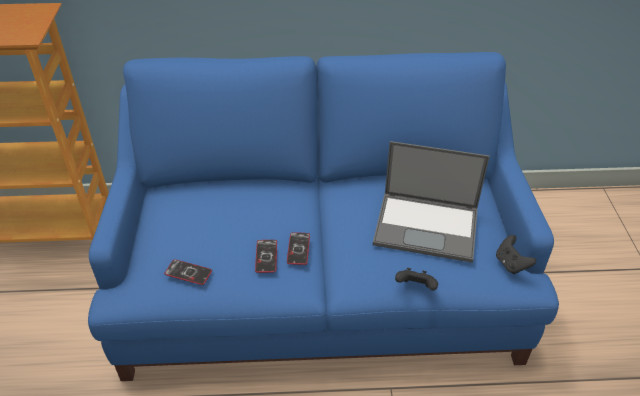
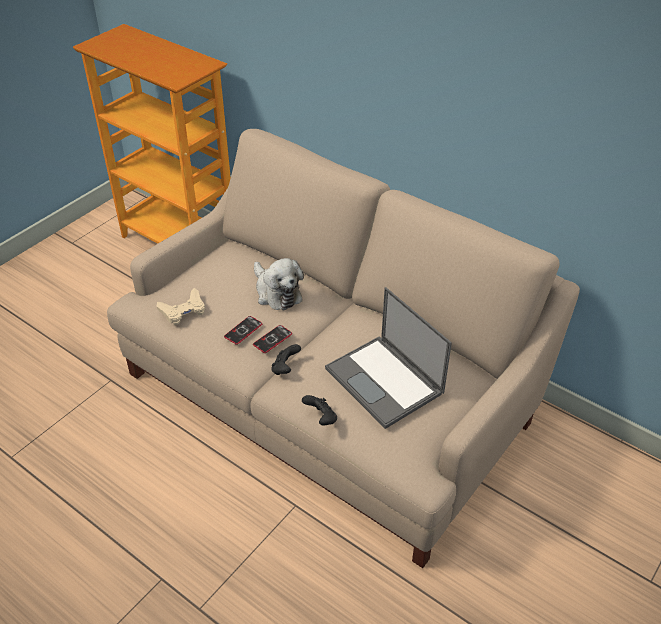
camera: 40 degrees right, 0 degrees up
blue sofa [88,52,559,381] -> beige sofa [107,129,580,568]
phone [164,259,212,285] -> beige game controller [157,288,205,325]
black game controller [496,235,536,274] -> black game controller moved to [272,344,301,375]
none -> plush toy [254,258,304,311]

